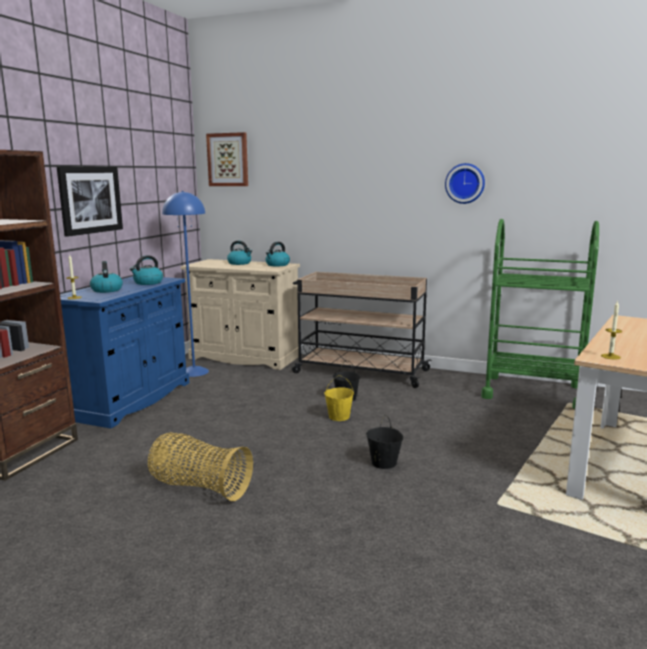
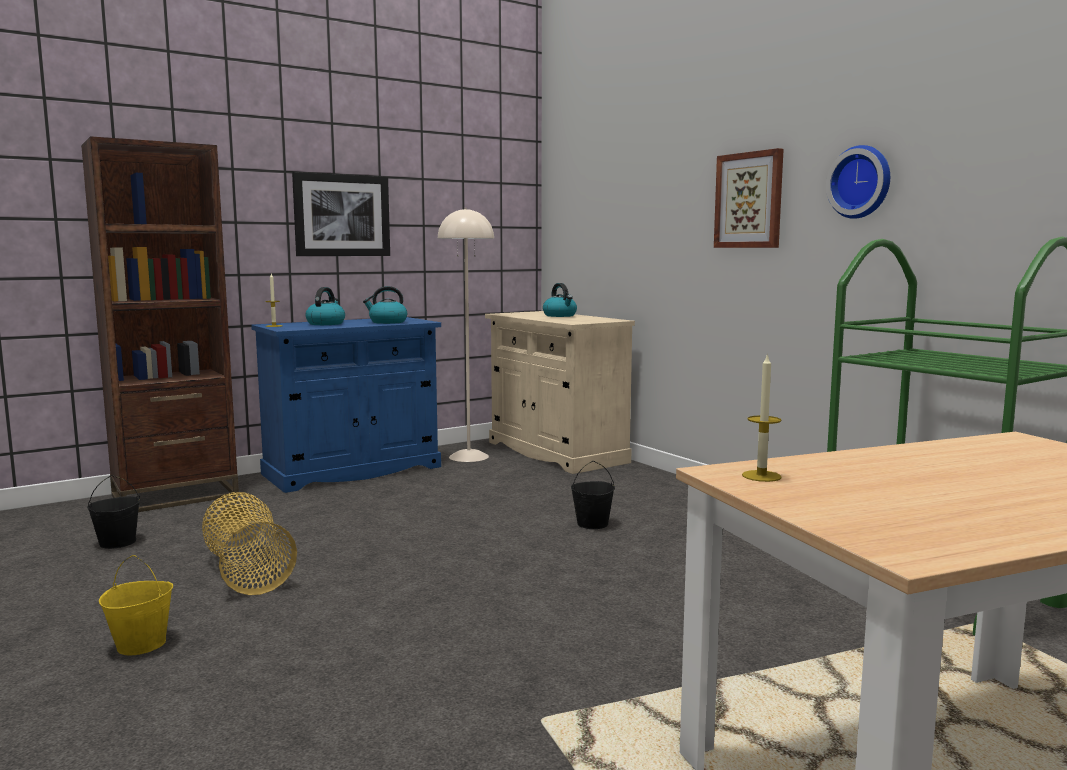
camera: 35 degrees right, 5 degrees down
blue floor lamp [162,191,209,377] -> beige floor lamp [438,208,494,462]
picture [206,132,248,186] -> picture moved to [714,148,784,248]
kettle [266,242,290,266] -> none
beige cart [292,272,432,388] -> none
yellow bucket [324,375,354,421] -> yellow bucket moved to [99,555,174,655]
black bucket [366,415,403,469] -> black bucket moved to [87,475,140,549]

